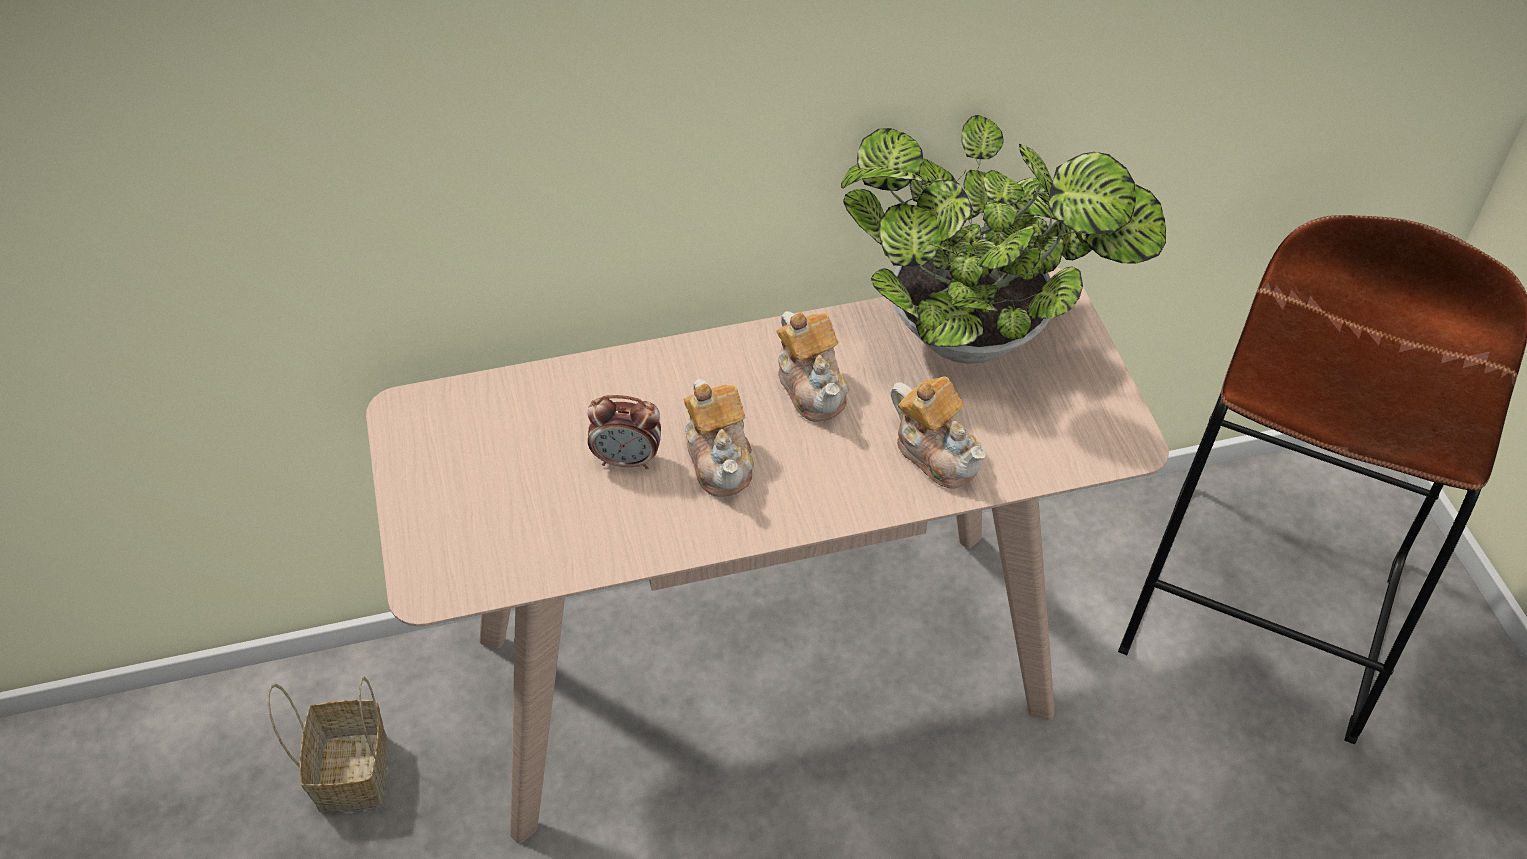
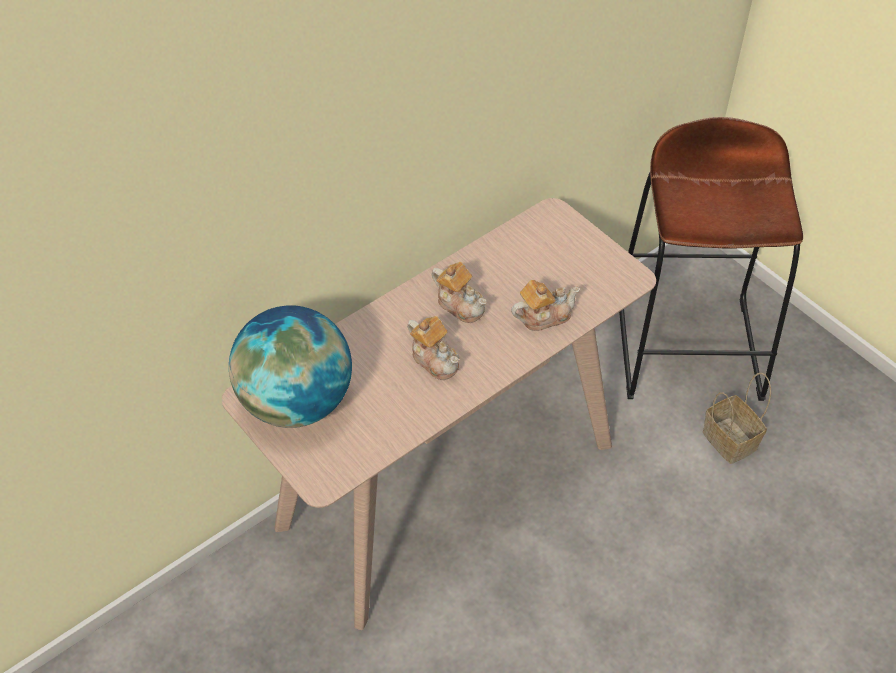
camera: 25 degrees left, 0 degrees up
basket [268,677,388,812] -> basket moved to [703,373,771,464]
alarm clock [587,395,661,469] -> none
potted plant [841,115,1166,364] -> none
teapot [891,376,986,489] -> teapot turned 45 degrees counterclockwise [511,280,580,331]
none -> globe [229,305,352,428]

